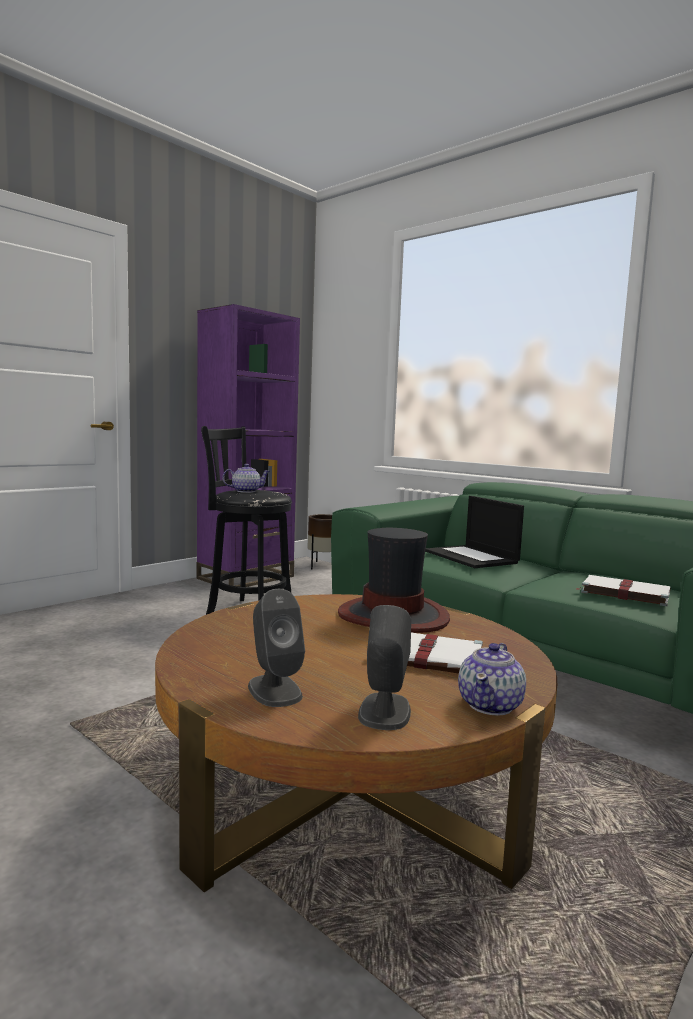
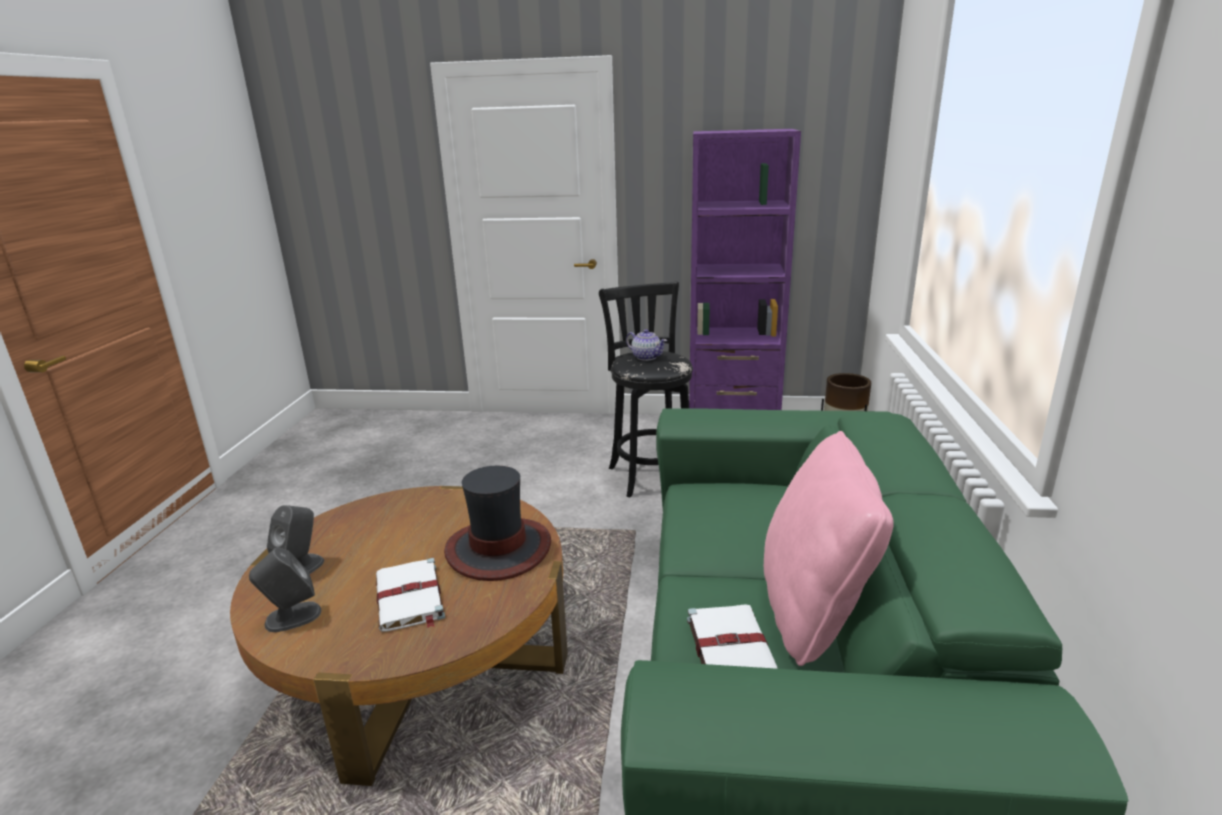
camera: 55 degrees right, 15 degrees up
laptop [425,496,524,568] -> none
teapot [458,643,526,716] -> none
none -> pink pillow [764,431,894,666]

